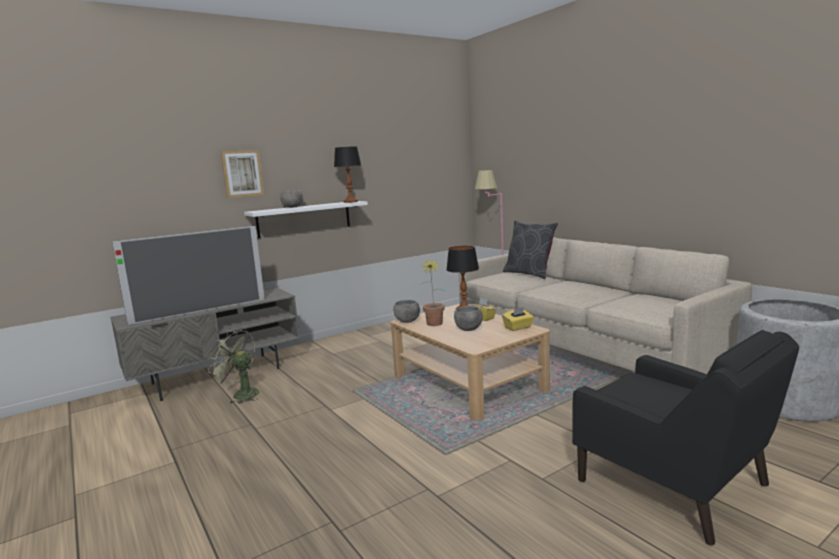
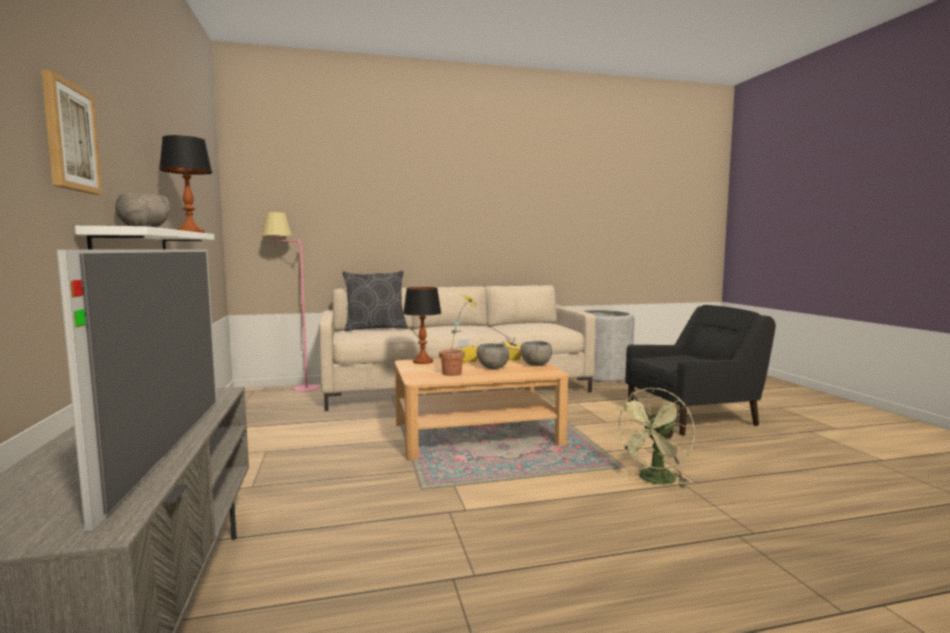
camera: 70 degrees left, 5 degrees down
green fan [208,330,259,404] -> green fan moved to [614,388,695,488]
grey bowl [393,300,420,323] -> grey bowl moved to [520,341,552,366]

